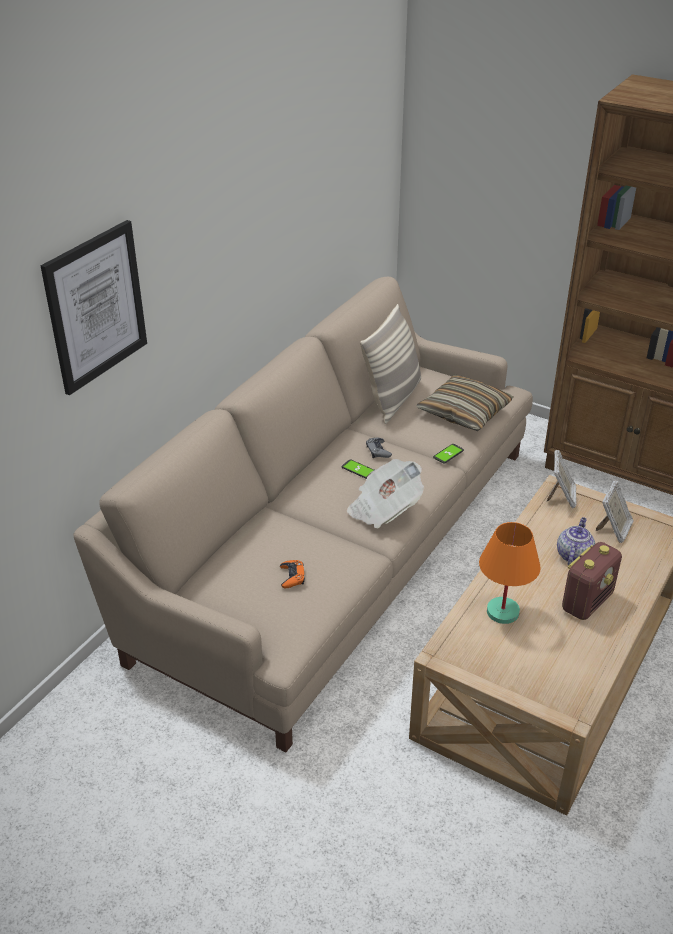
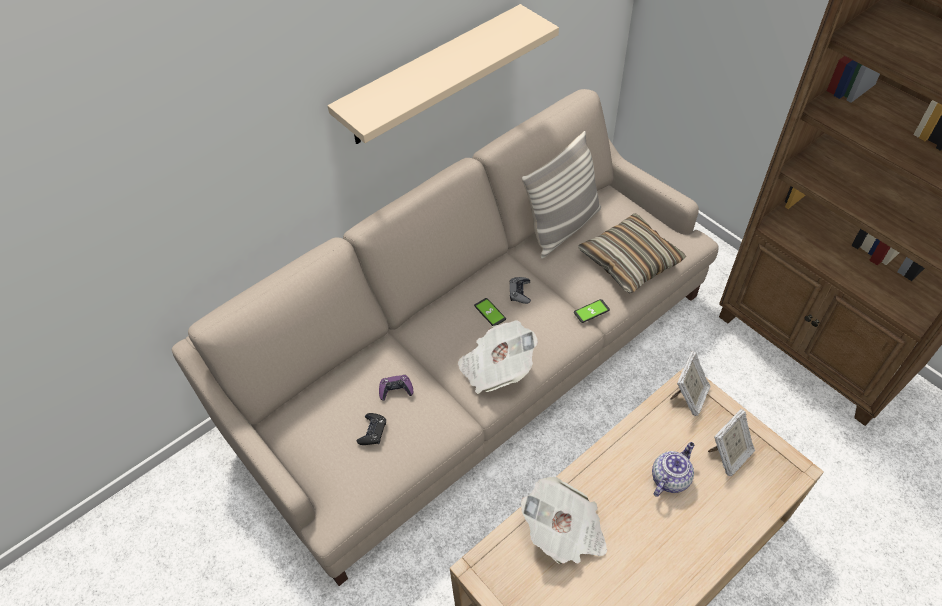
camera: 20 degrees right, 15 degrees up
picture [41,220,147,395] -> none
orange game controller [280,560,305,588] -> black game controller [357,413,386,445]
orange table lamp [479,522,541,624] -> newspaper [521,477,608,564]
radio [562,542,622,620] -> none
none -> beige shelf [328,4,559,144]
none -> purple game controller [379,375,413,401]

